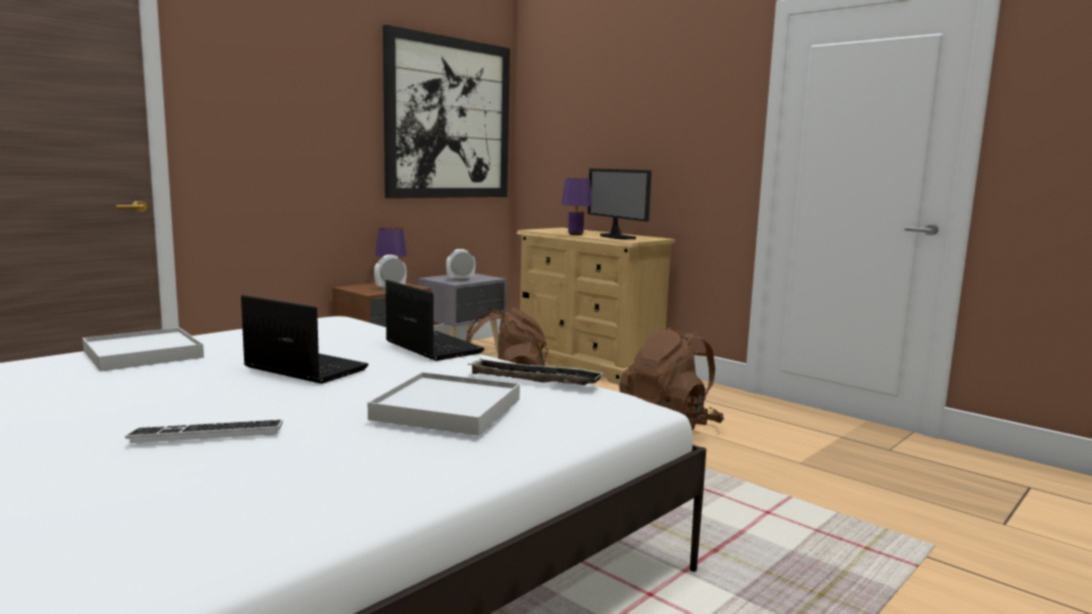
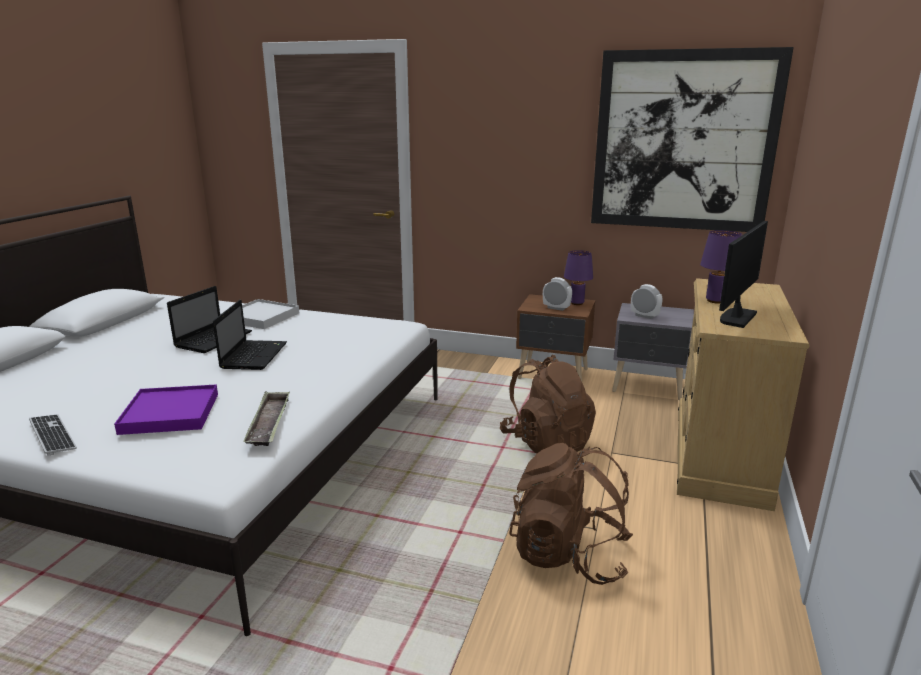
camera: 65 degrees right, 10 degrees up
keyboard [125,420,283,443] -> keyboard moved to [29,414,77,456]
white tray [368,372,520,436] -> purple tray [114,384,218,435]
laptop [386,280,484,361] -> laptop moved to [167,286,252,353]

